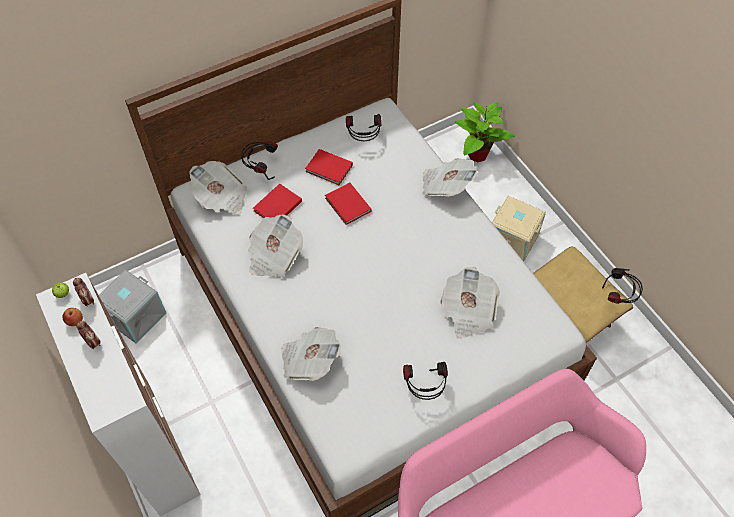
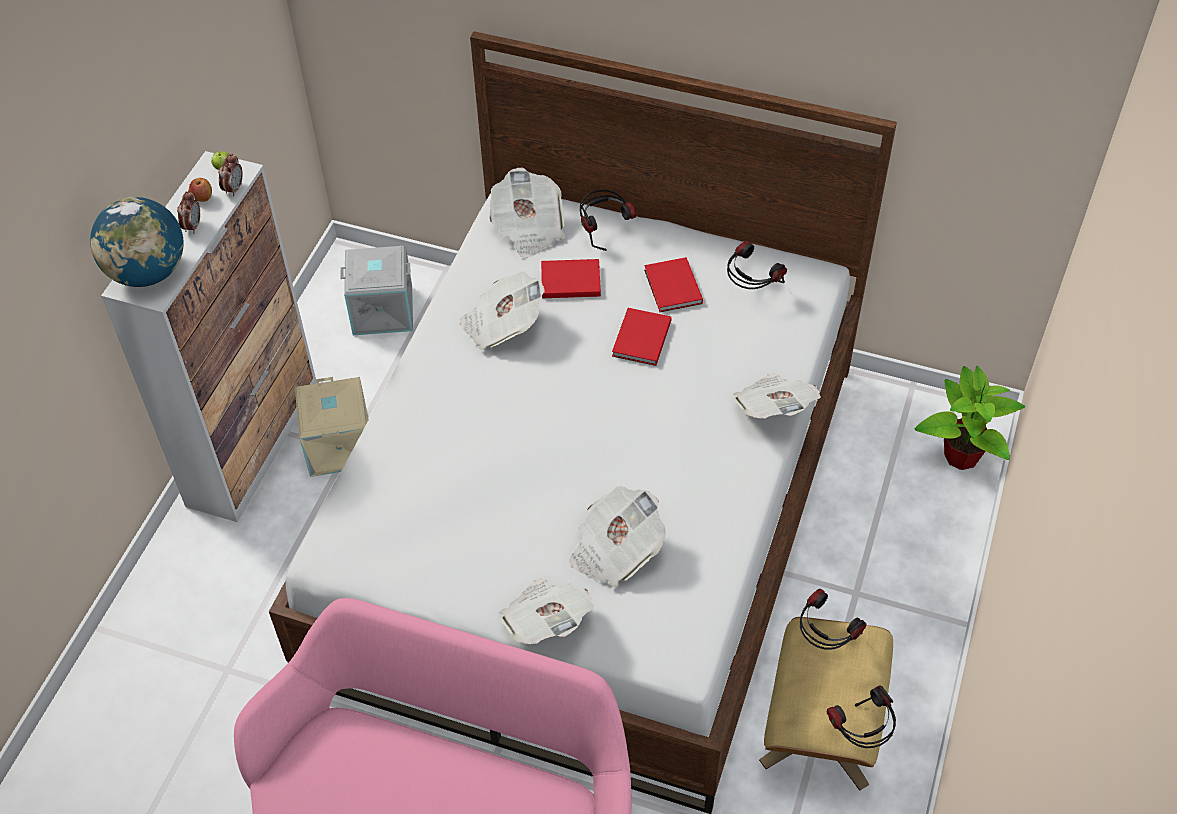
camera: 50 degrees right, 5 degrees down
newspaper [281,327,341,381] -> newspaper moved to [499,578,594,644]
headphones [403,362,448,400] -> headphones moved to [799,589,867,650]
beige storage box [492,196,546,261] -> beige storage box moved to [295,377,369,477]
none -> globe [90,197,184,287]

